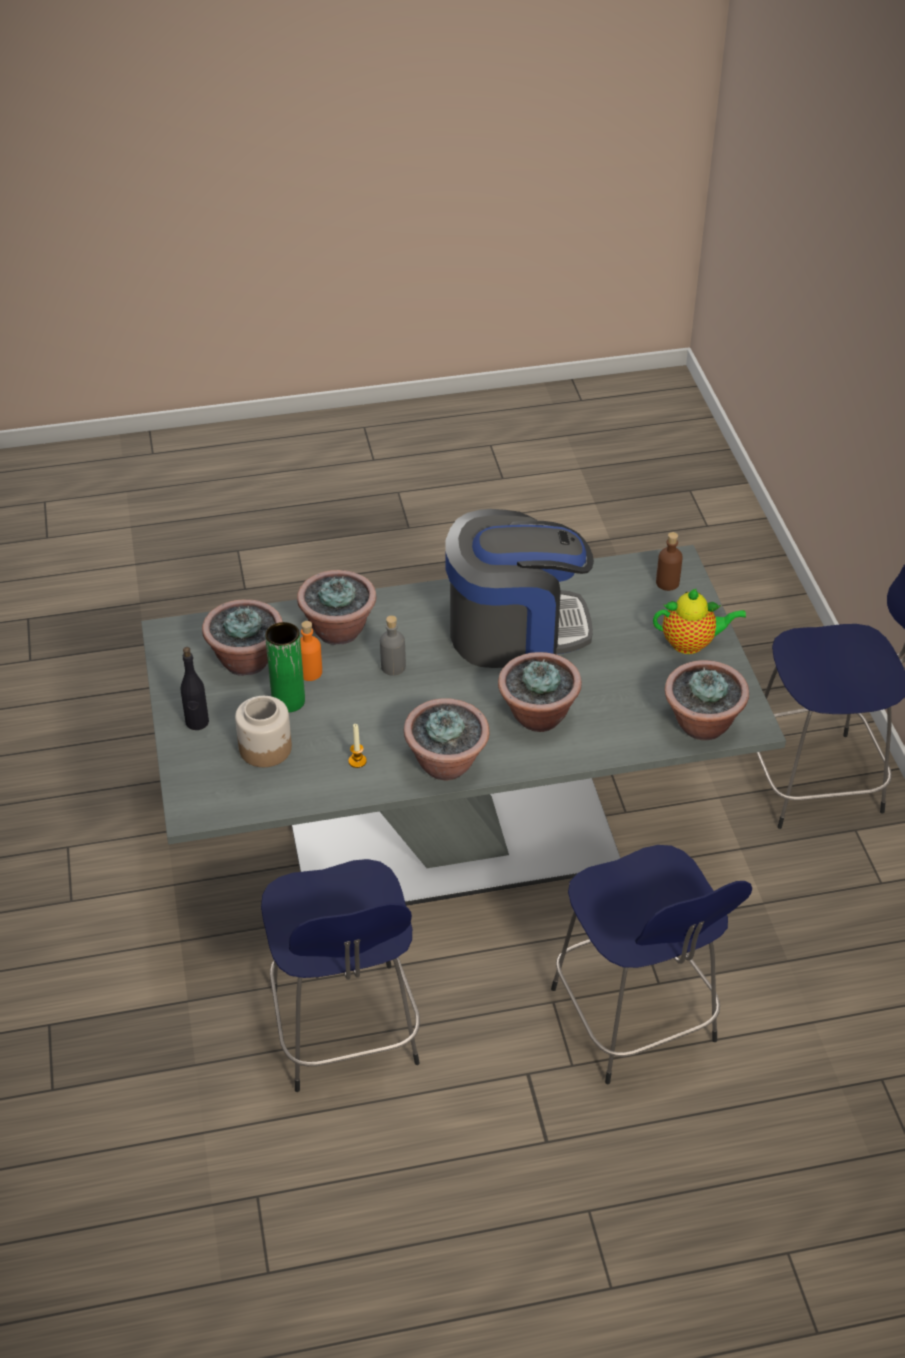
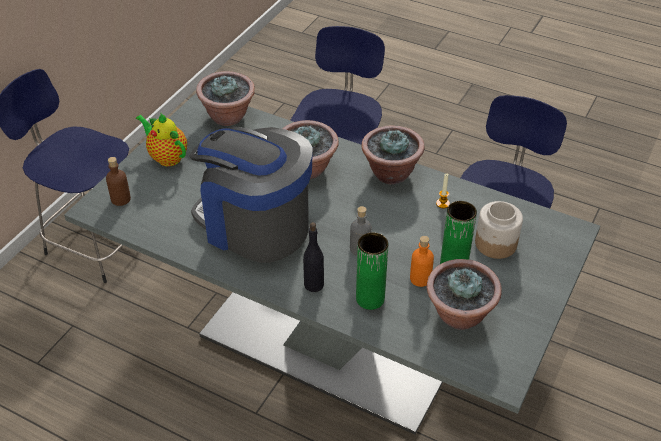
camera: 140 degrees left, 0 degrees up
black bottle [181,647,209,730] -> black bottle moved to [303,222,324,292]
potted plant [297,570,377,645] -> green vase [356,232,388,310]

